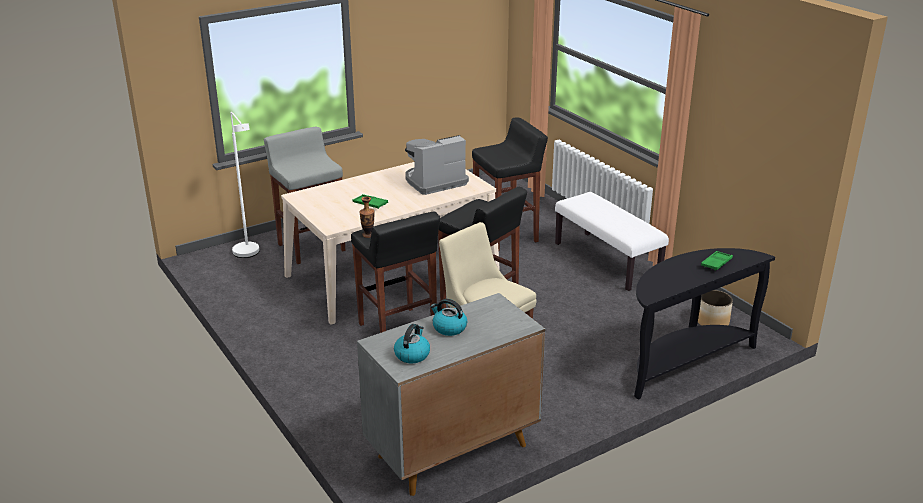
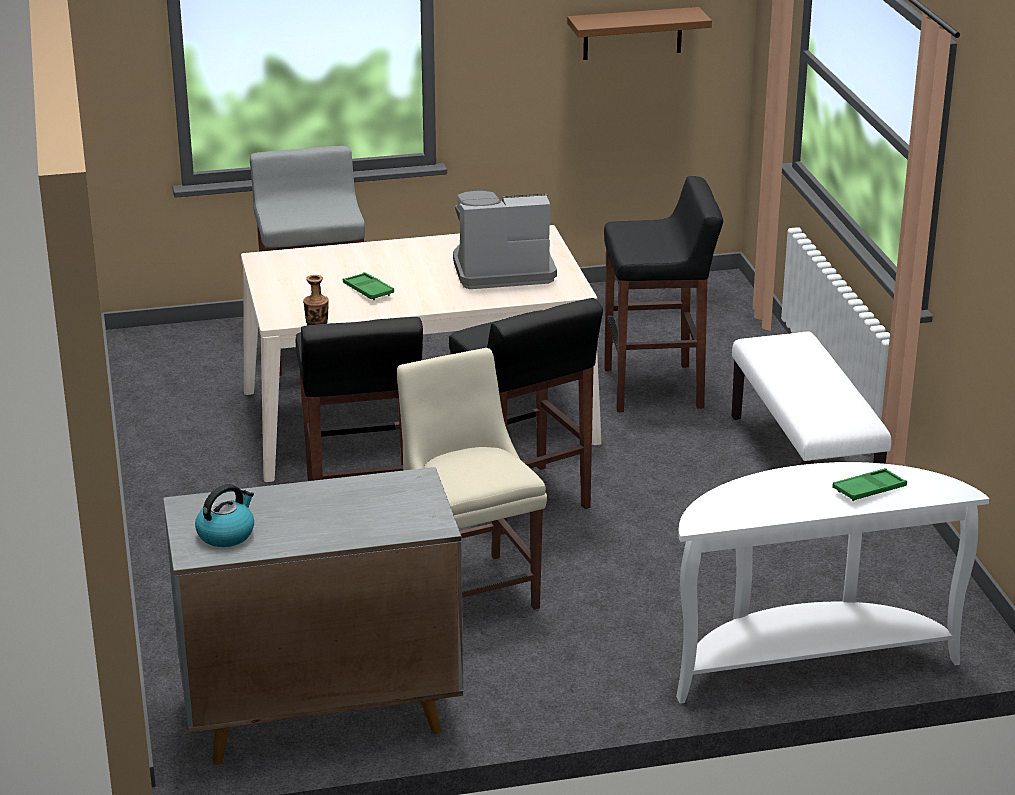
camera: 20 degrees right, 0 degrees up
white floor lamp [231,112,259,258] -> none
kettle [430,299,467,336] -> none
black console table [634,248,775,400] -> white console table [676,462,989,704]
planter [698,290,733,326] -> none
none -> brown shelf [567,7,712,60]

